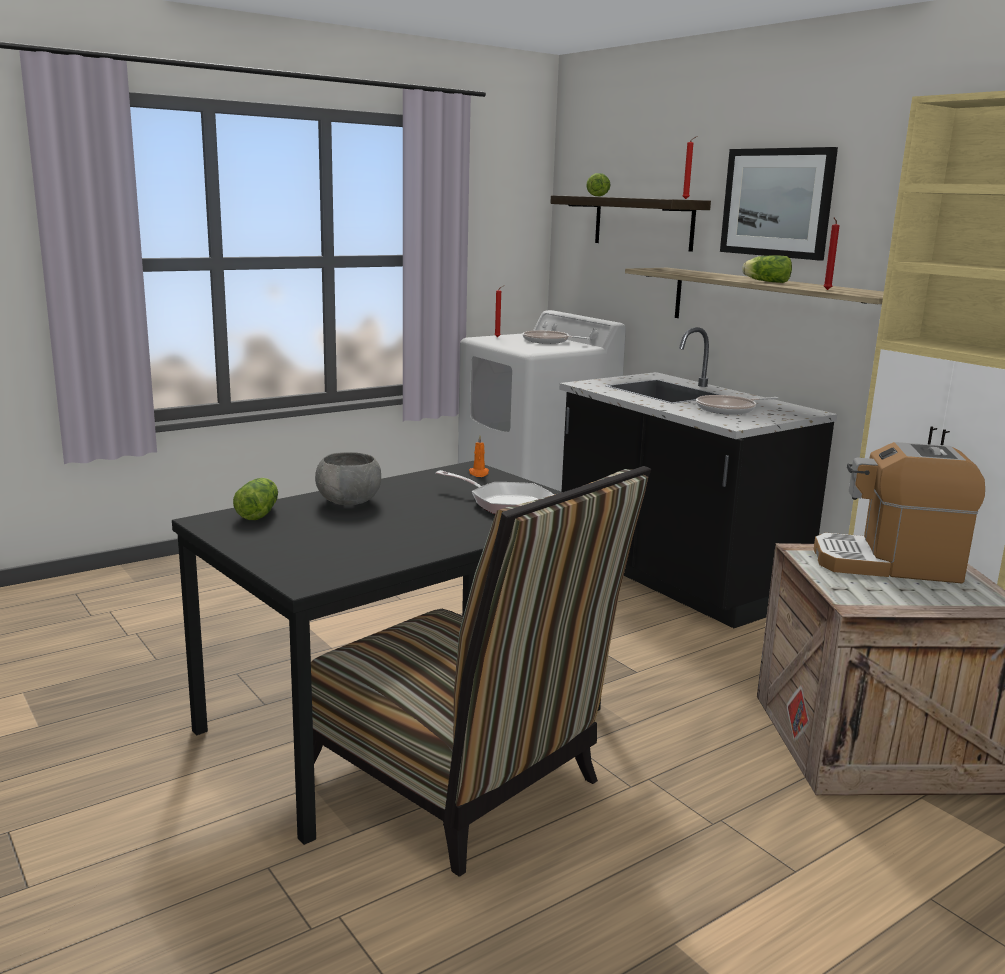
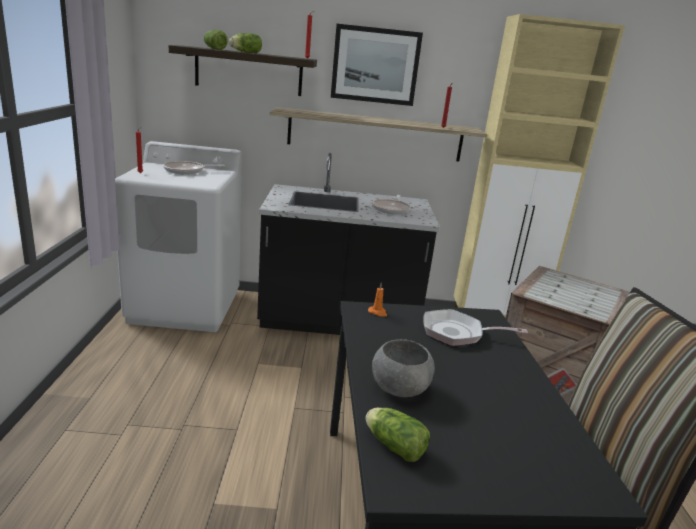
camera: 55 degrees left, 5 degrees up
frying pan [436,470,554,514] -> frying pan turned 150 degrees counterclockwise [423,309,528,346]
lettuce [742,255,792,283] -> lettuce moved to [229,33,262,53]
coffee machine [814,442,985,583] -> none

